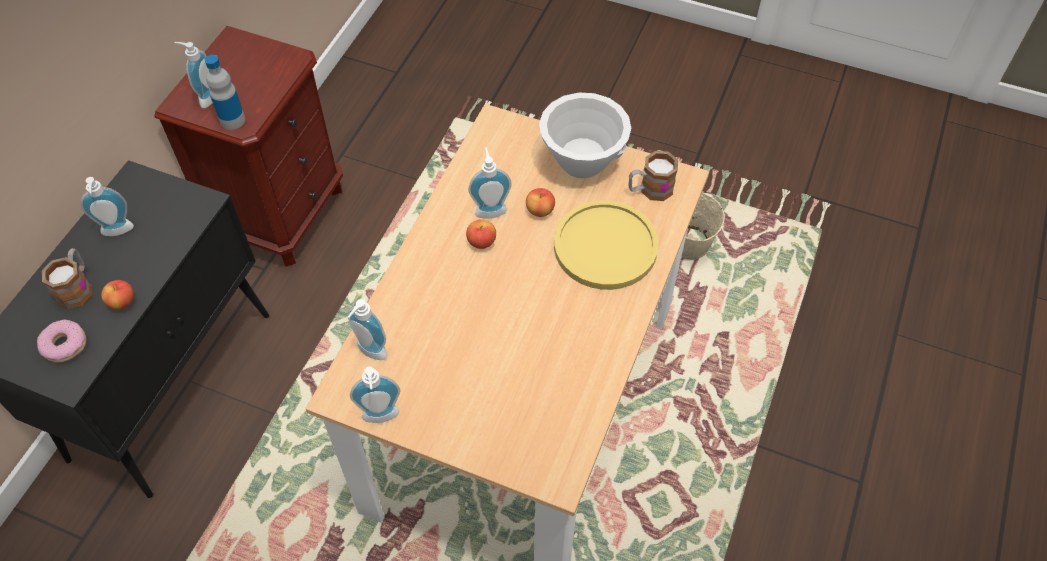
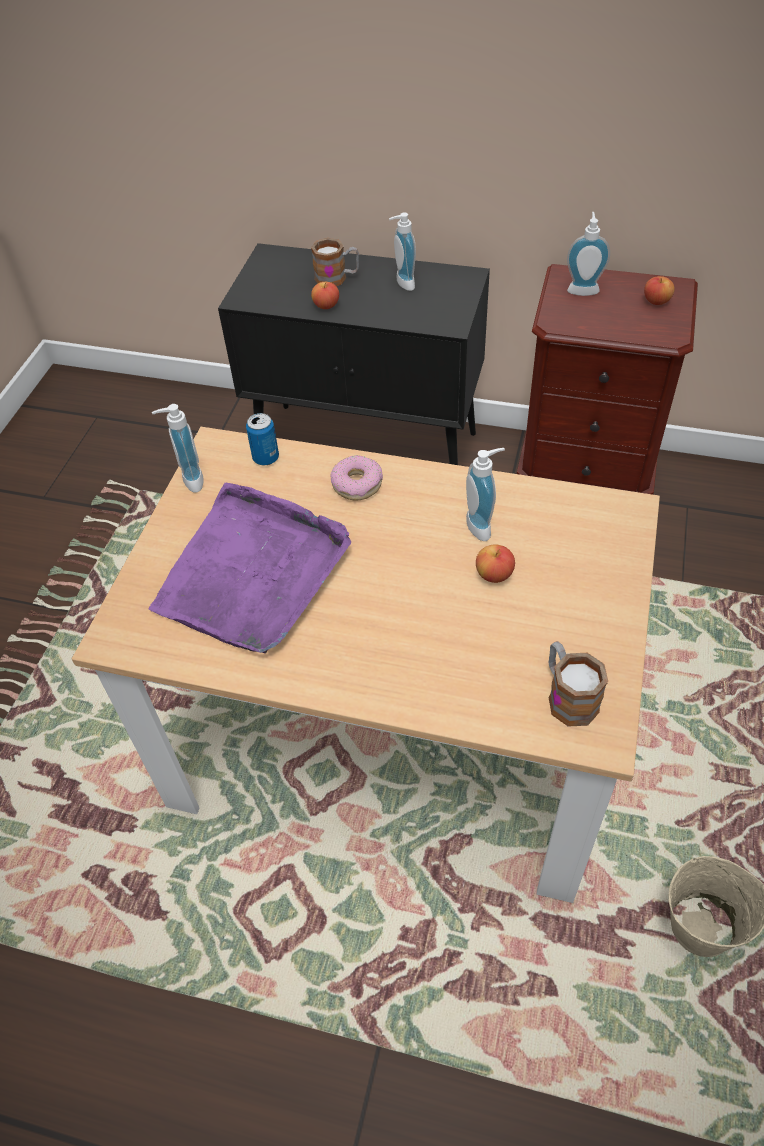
camera: 85 degrees right, 5 degrees down
donut [37,320,87,362] -> donut moved to [330,455,383,500]
bottle [205,55,245,130] -> none
soap dispenser [347,299,388,360] -> can [246,413,279,465]
apple [466,219,496,249] -> apple moved to [644,276,675,305]
white bowl [539,93,631,178] -> none
yellow plate [554,200,658,290] -> none
none -> purple tray [149,483,351,653]

